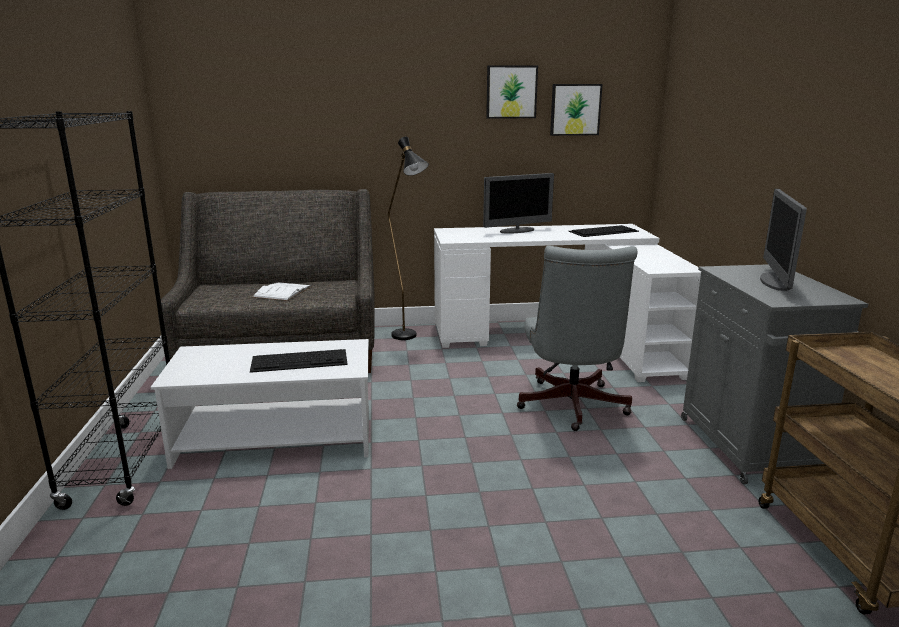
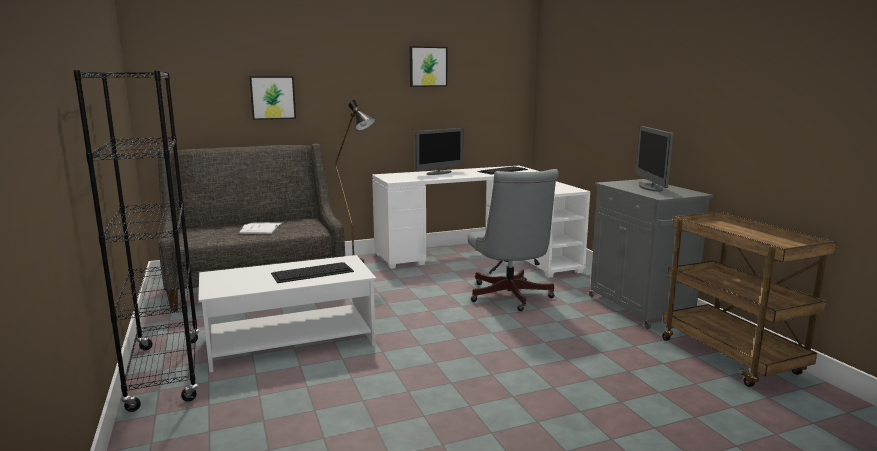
camera: 15 degrees left, 5 degrees down
picture [550,84,603,136] -> picture moved to [249,76,296,120]

